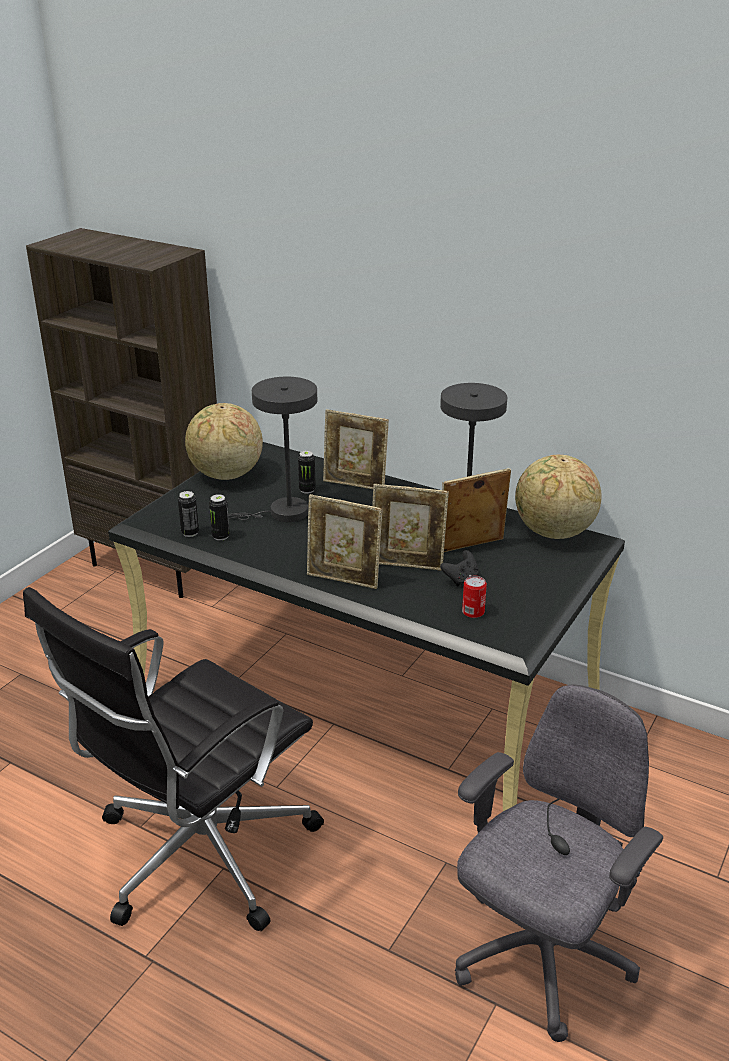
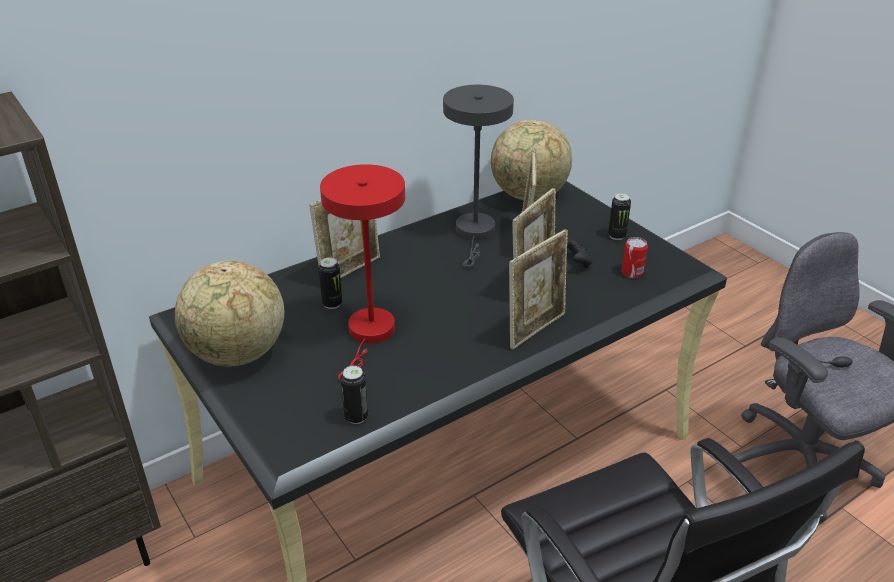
camera: 65 degrees left, 5 degrees up
can [209,494,230,541] -> can moved to [608,193,631,240]
grey table lamp [228,377,317,522] -> red table lamp [320,164,405,381]

